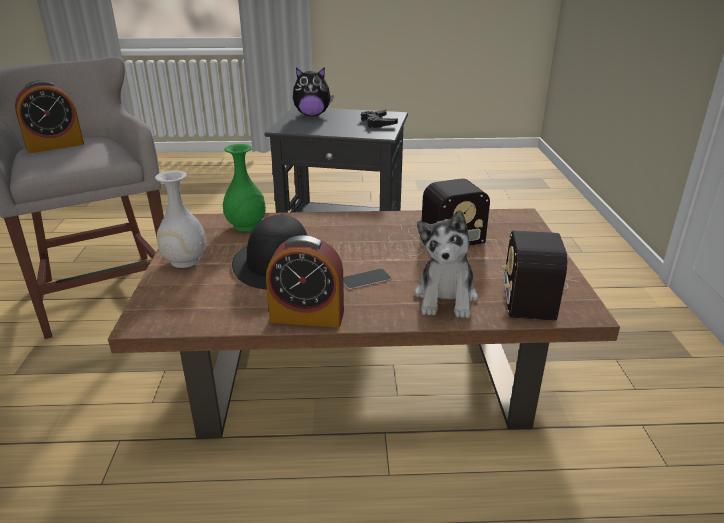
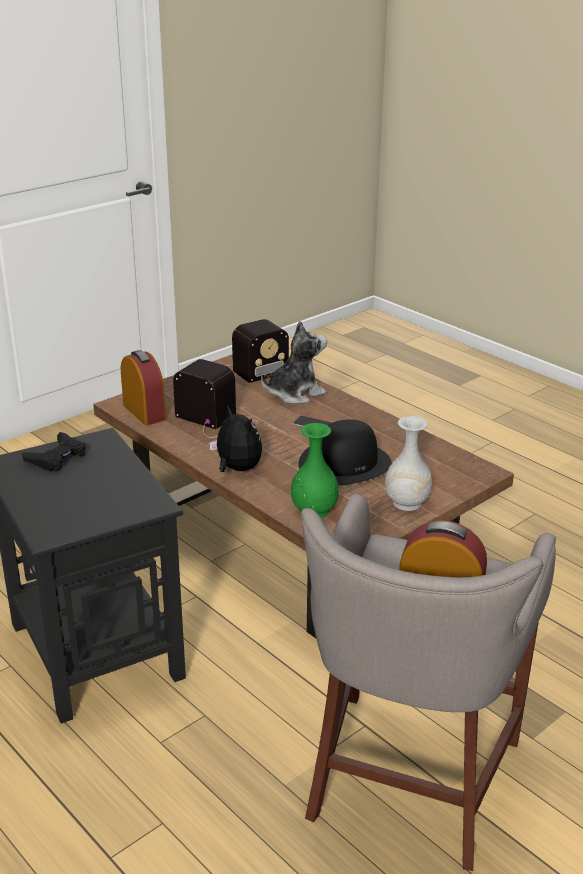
camera: 130 degrees left, 0 degrees up
alarm clock [266,235,344,328] -> alarm clock moved to [121,350,166,426]
plush toy [293,67,334,116] -> plush toy moved to [209,406,262,472]

